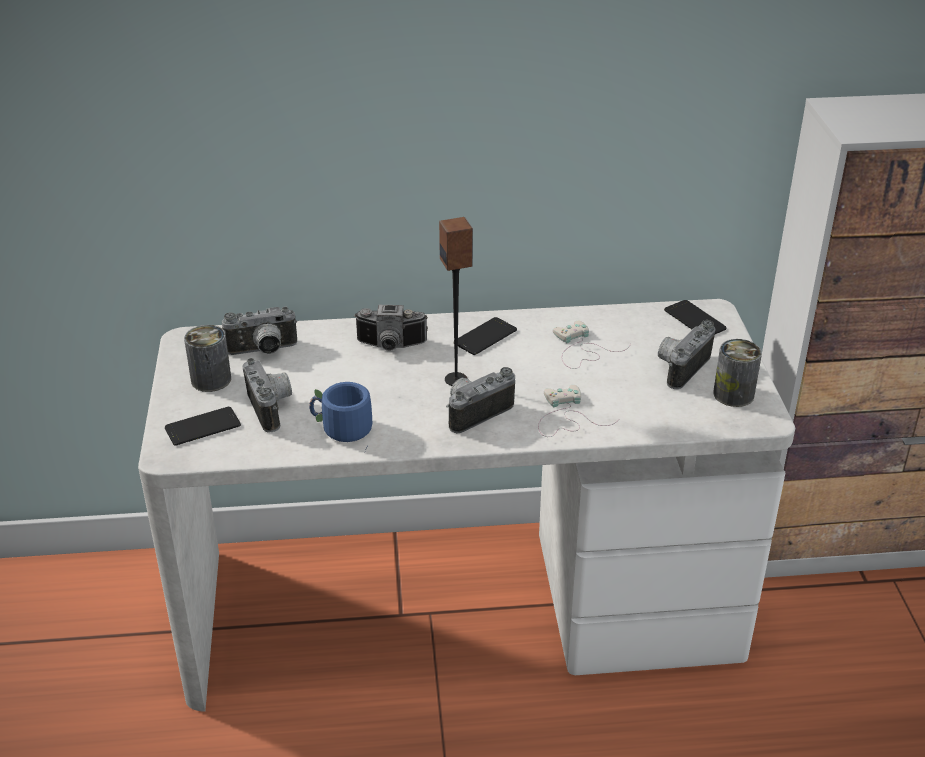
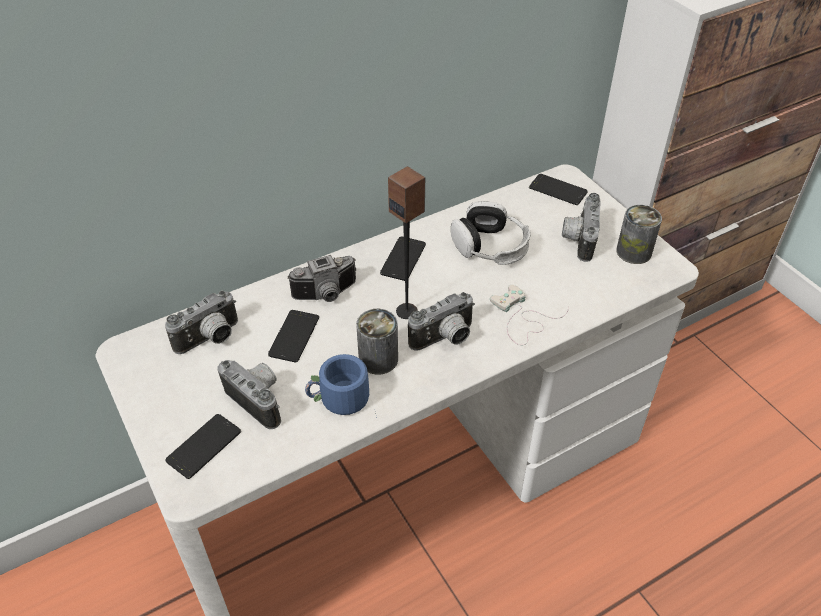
camera: 25 degrees left, 10 degrees up
can [184,325,231,392] -> can moved to [356,309,398,375]
camera [446,367,515,434] -> camera turned 150 degrees counterclockwise [408,292,475,351]
white game controller [553,321,631,369] -> headphones [451,201,531,265]
none -> phone [268,310,319,362]

